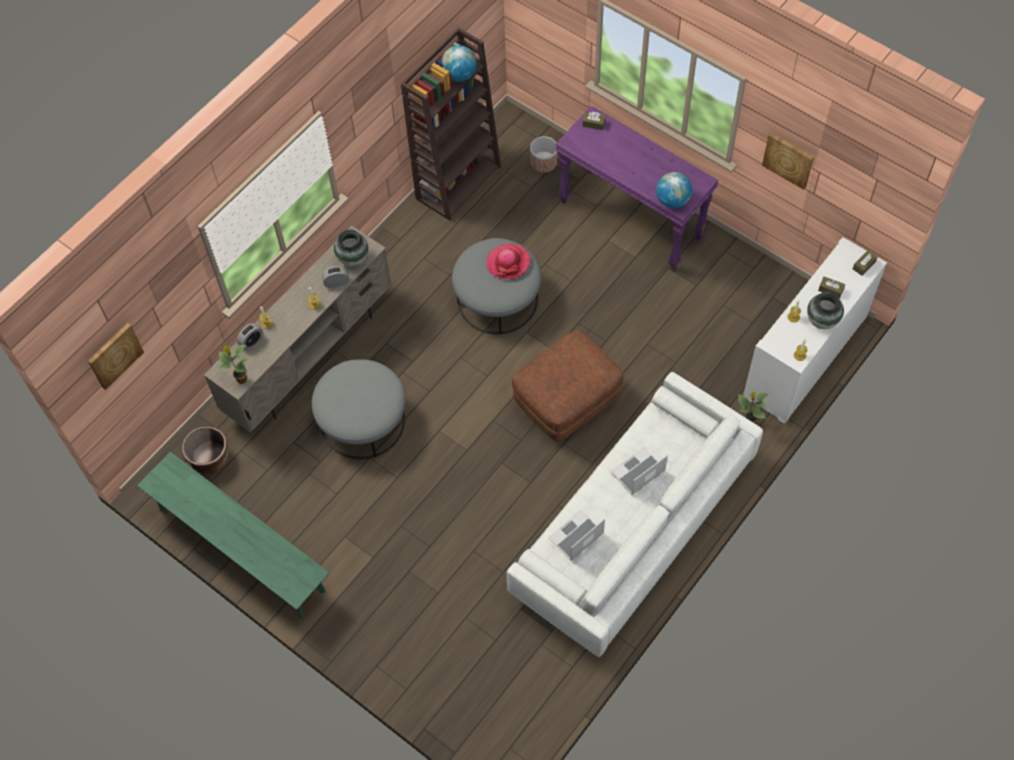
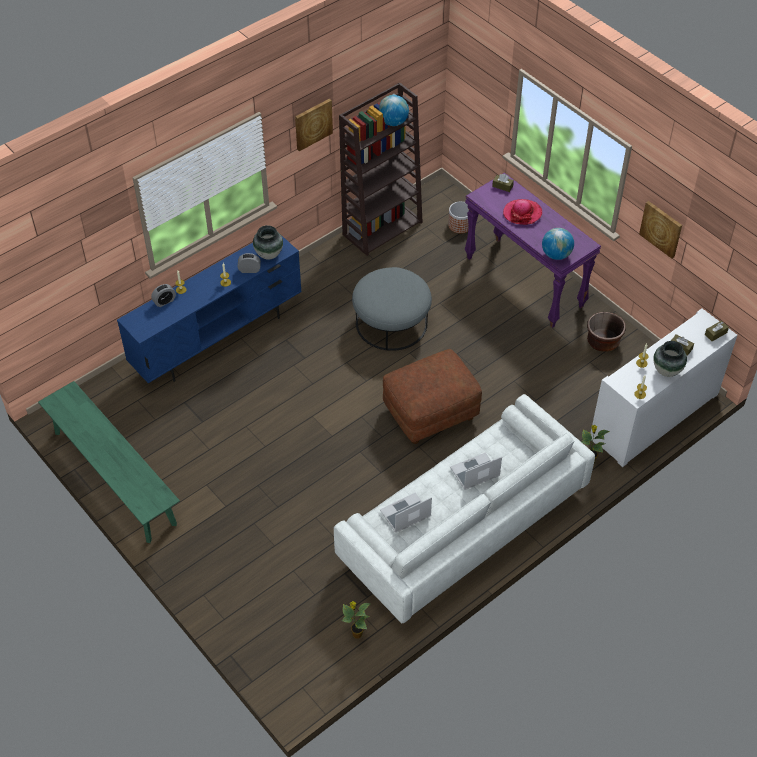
camera: 10 degrees right, 10 degrees down
picture [88,323,144,390] -> picture moved to [295,98,333,151]
brown planter [182,426,228,473] -> brown planter moved to [587,312,626,352]
beige tv stand [204,226,392,433] -> blue tv stand [117,234,302,383]
potted plant [219,345,249,384] -> potted plant moved to [341,601,371,639]
grey ottoman [312,359,405,459] -> none
hat [487,244,530,279] -> hat moved to [503,199,542,225]

